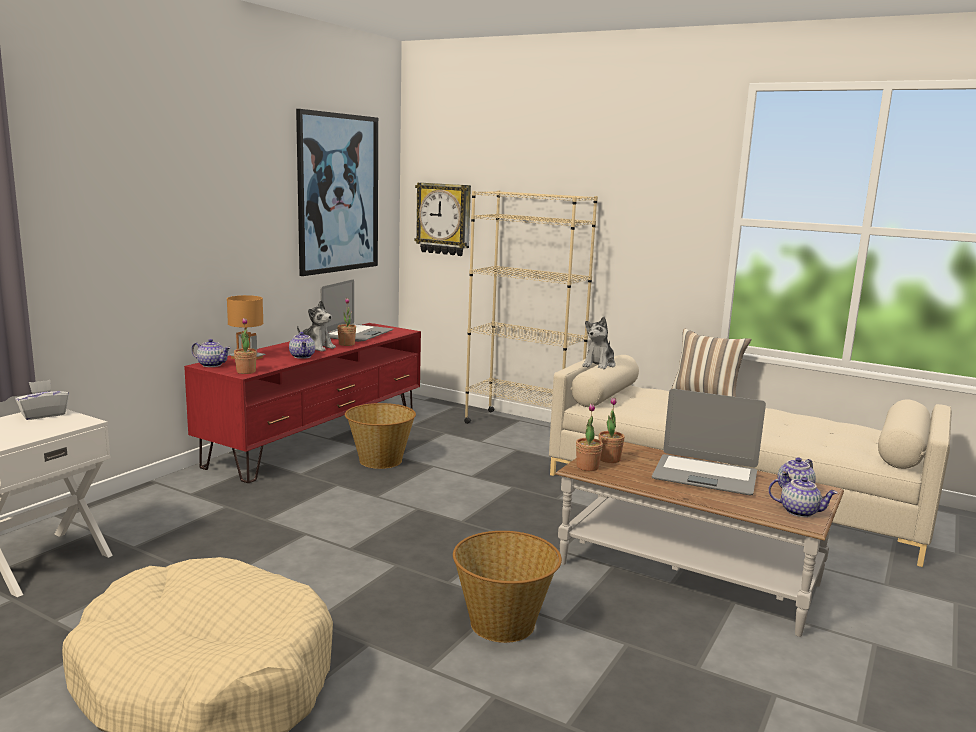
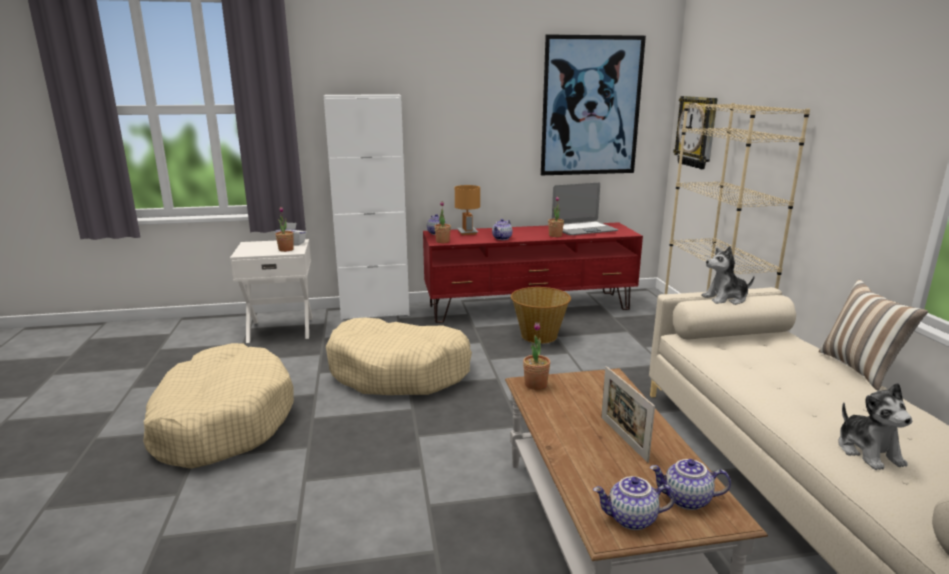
camera: 50 degrees right, 5 degrees up
plush toy [297,301,336,351] -> plush toy moved to [838,383,912,470]
basket [453,531,562,643] -> none
potted plant [598,397,625,463] -> potted plant moved to [276,207,294,252]
laptop [652,389,766,495] -> picture frame [601,366,655,463]
teapot [769,477,838,517] -> teapot turned 105 degrees clockwise [593,476,675,530]
none -> white cabinet [324,94,410,320]
none -> beige dog bed [326,318,472,395]

